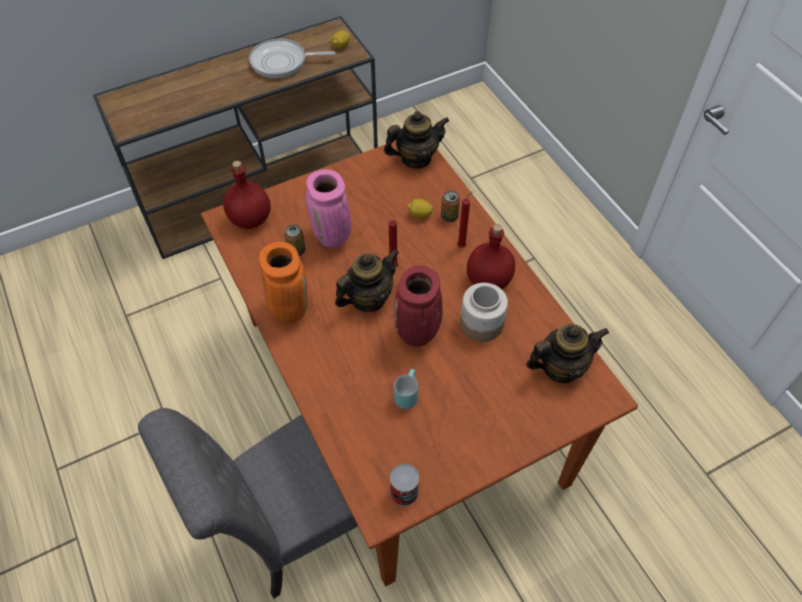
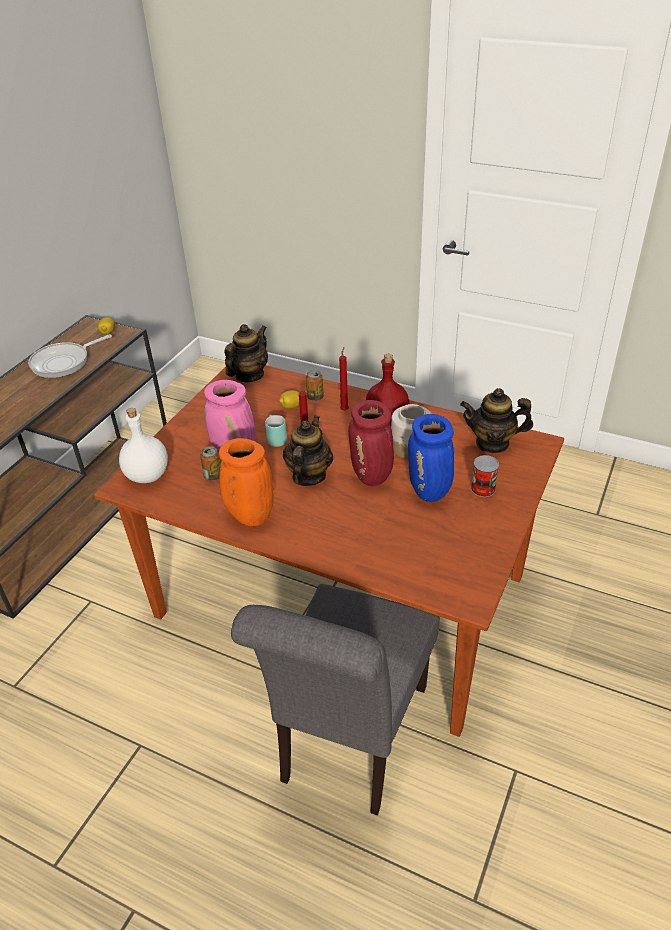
camera: 35 degrees left, 15 degrees down
red bottle [223,161,271,229] -> white bottle [119,408,168,483]
can [390,464,419,506] -> can moved to [471,455,499,497]
turquoise mug [394,369,418,409] -> turquoise mug moved to [265,415,287,447]
teapot [526,324,609,383] -> teapot turned 120 degrees counterclockwise [460,388,533,453]
none -> blue vase [408,414,454,502]

